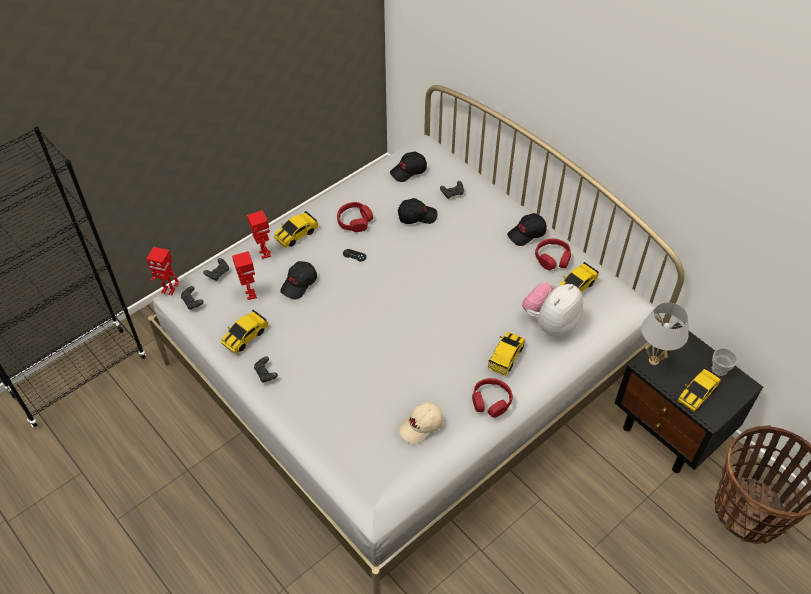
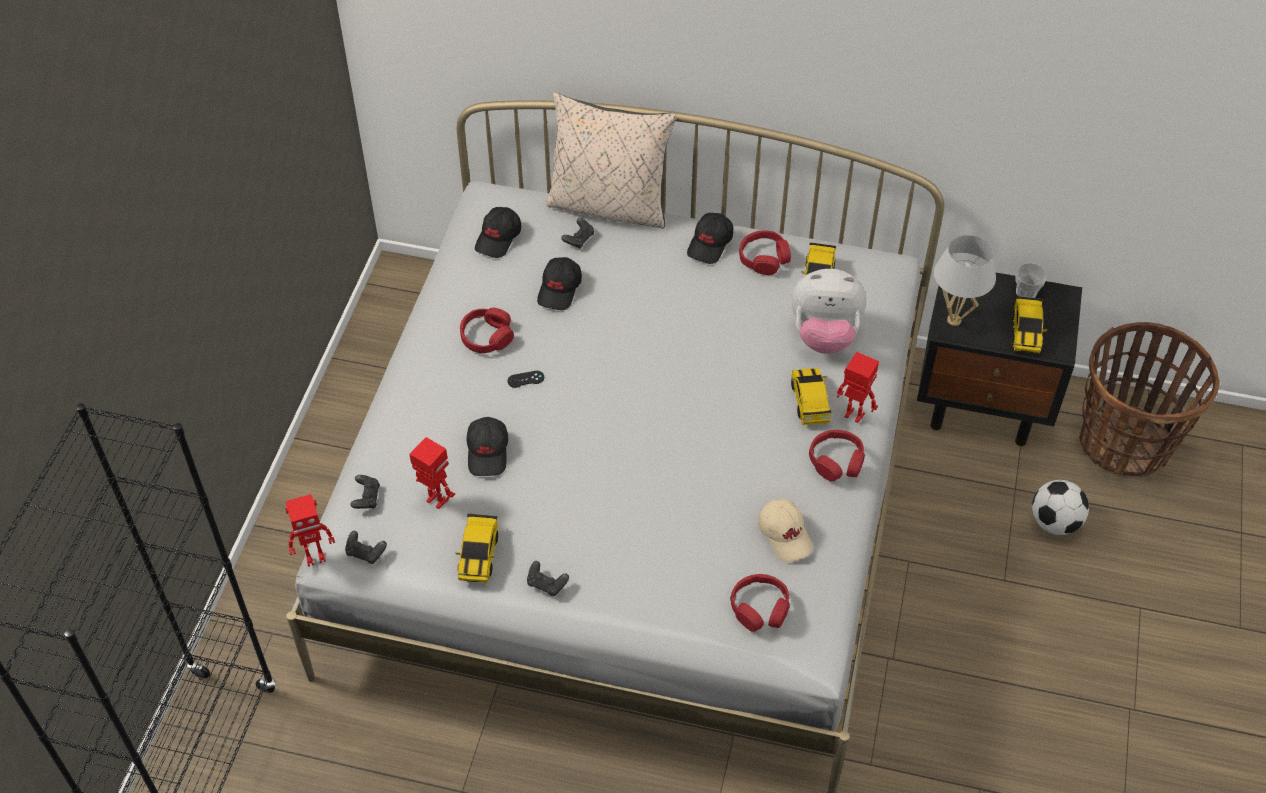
camera: 35 degrees left, 0 degrees up
toy robot [247,210,271,259] -> toy robot moved to [837,352,879,423]
toy car [274,211,318,248] -> none
black cap [398,198,437,224] -> black cap turned 150 degrees clockwise [537,257,582,310]
beige cap [398,402,443,444] -> beige cap turned 45 degrees counterclockwise [758,500,813,562]
plush toy [522,282,583,336] -> plush toy turned 90 degrees counterclockwise [792,269,866,354]
none -> beige pillow [546,93,677,228]
none -> red headphones [730,574,790,632]
none -> football [1032,480,1089,535]

